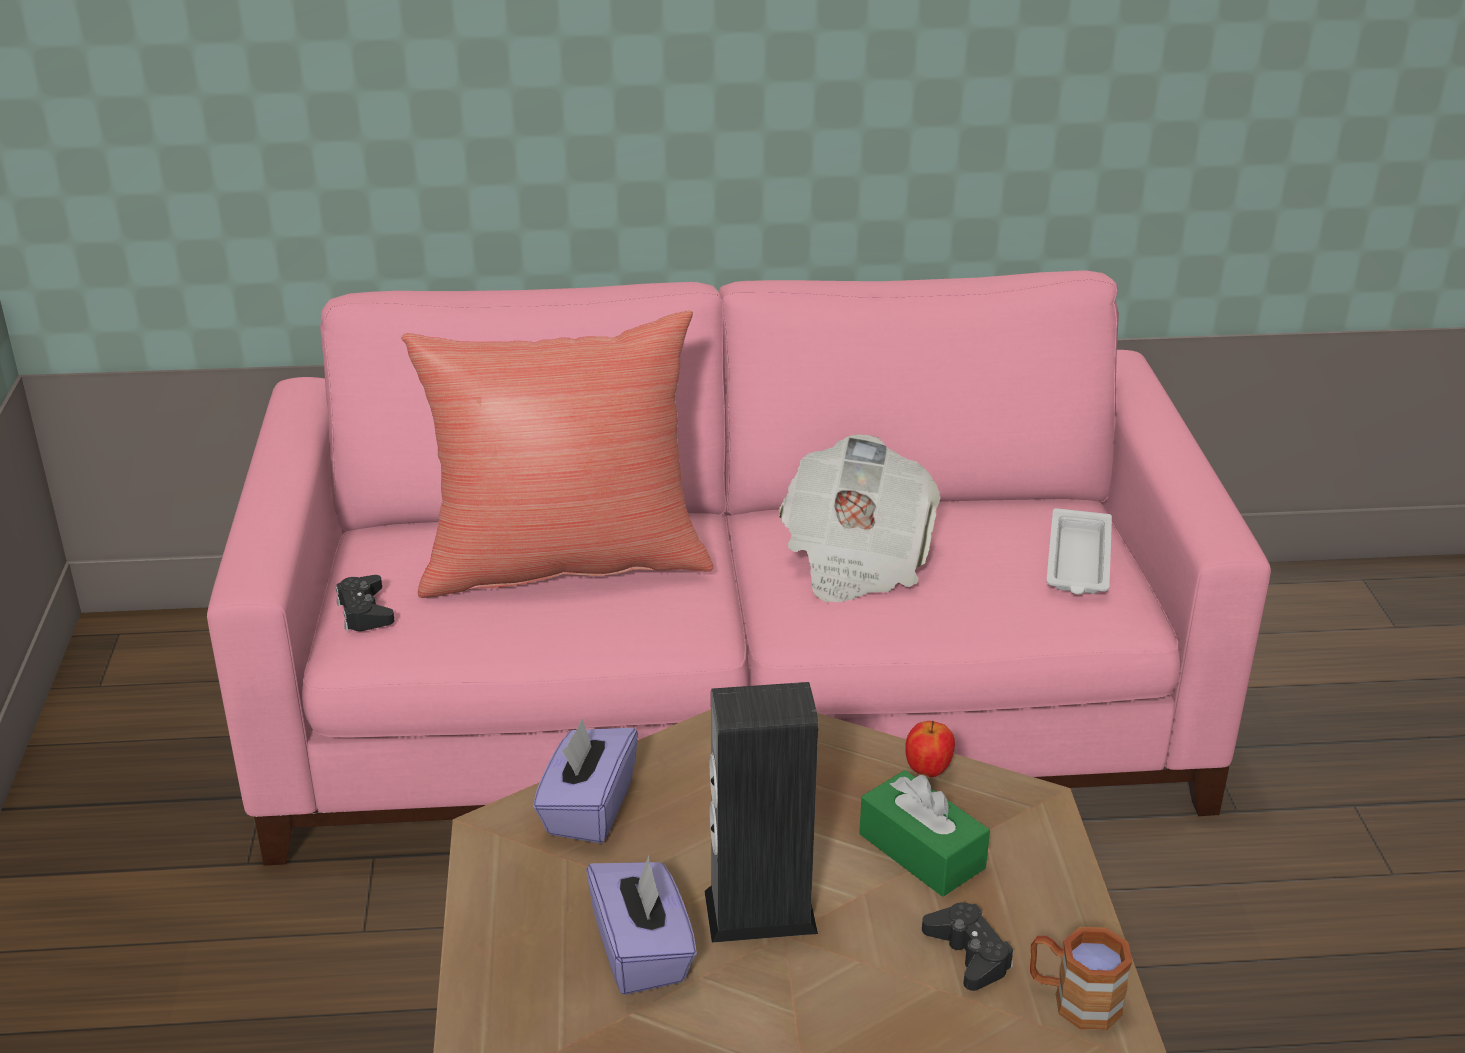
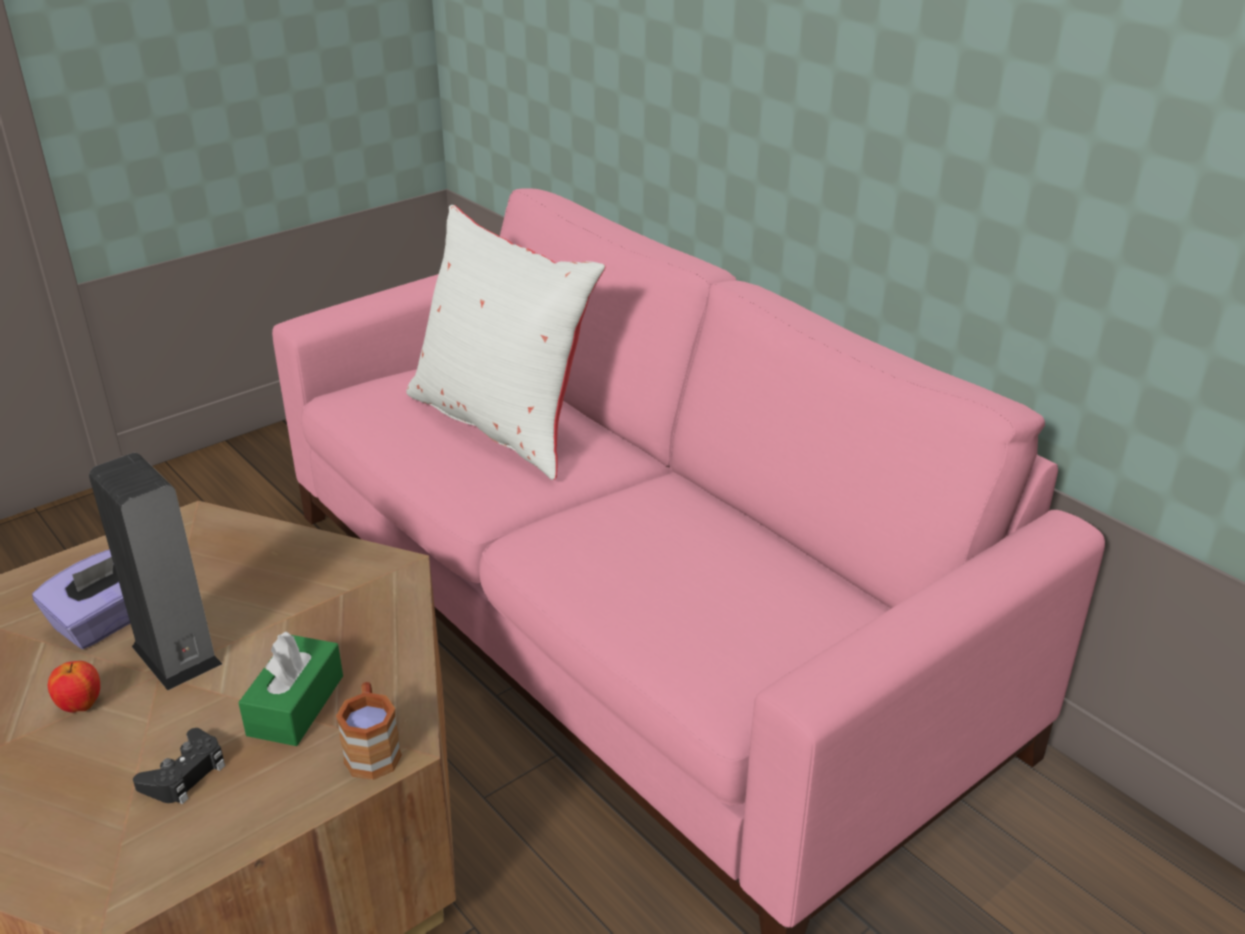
camera: 55 degrees right, 0 degrees up
black game controller [336,575,394,631] -> none
red pillow [401,310,713,598] -> white pillow [406,205,605,480]
purple tissue box [533,719,638,844] -> none
newspaper [779,434,941,602] -> none
apple [905,721,955,777] -> apple moved to [48,661,100,713]
brown mug [1030,927,1132,1030] -> brown mug moved to [336,682,402,780]
white tray [1047,508,1112,594] -> none

